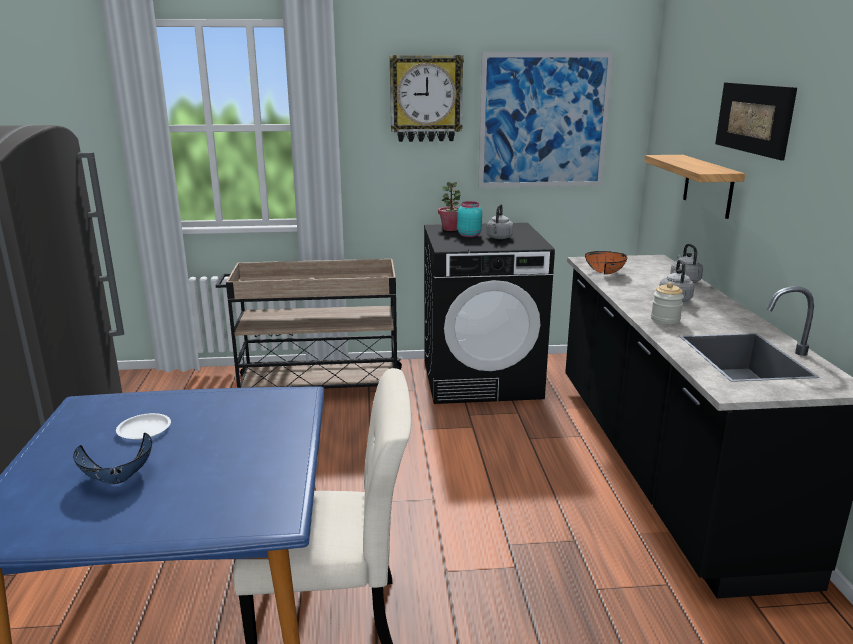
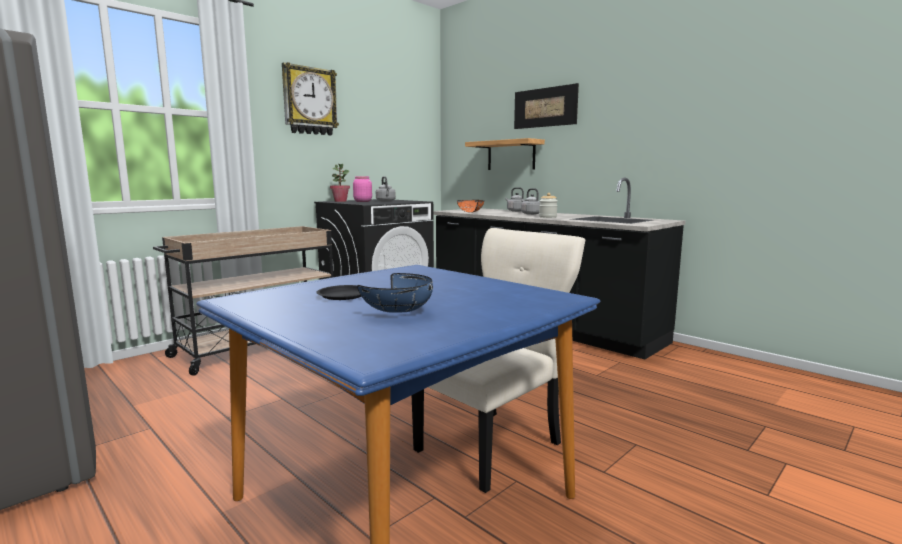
camera: 40 degrees left, 10 degrees down
white plate [116,413,171,440] -> black plate [316,285,362,300]
turquoise jar [457,201,482,237] -> pink jar [353,176,372,202]
picture [478,52,614,188] -> none

